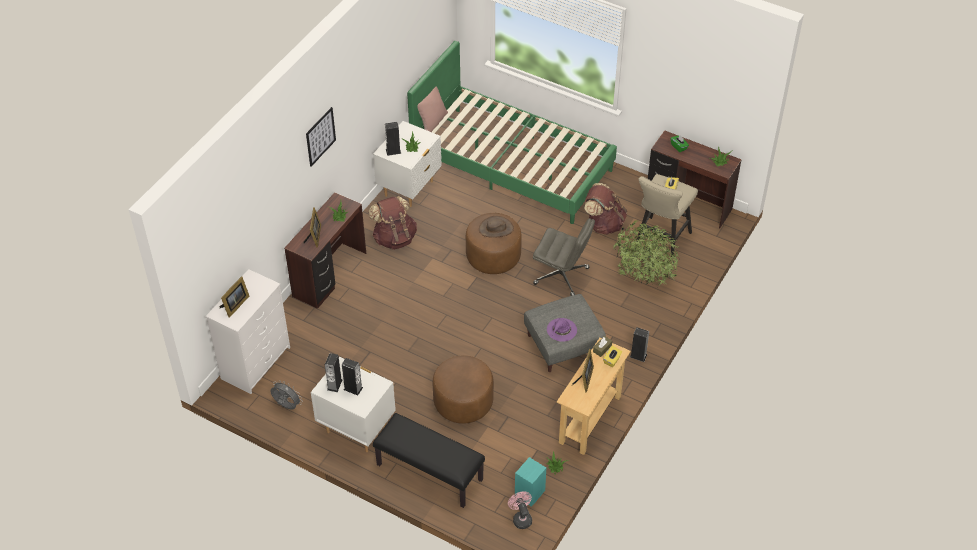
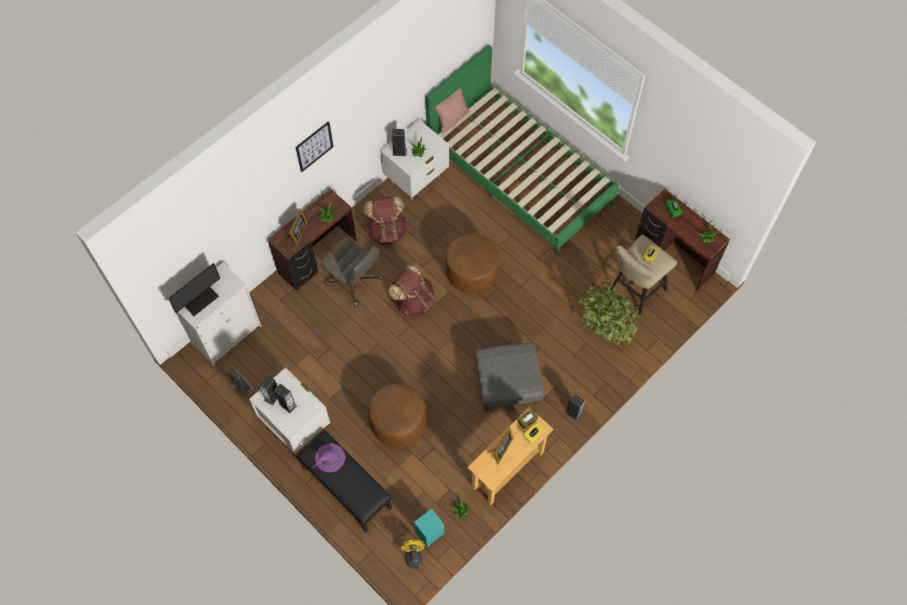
camera: 15 degrees right, 15 degrees up
picture frame [220,276,249,318] -> monitor [168,263,220,316]
brown hat [479,216,514,238] -> none
pink fan [508,492,532,529] -> yellow fan [401,540,425,569]
grey office chair [533,218,595,296] -> grey office chair moved to [321,238,383,307]
purple hat [547,318,577,342] -> purple hat moved to [313,443,345,472]
brown backpack [584,183,627,235] -> brown backpack moved to [389,265,436,317]

